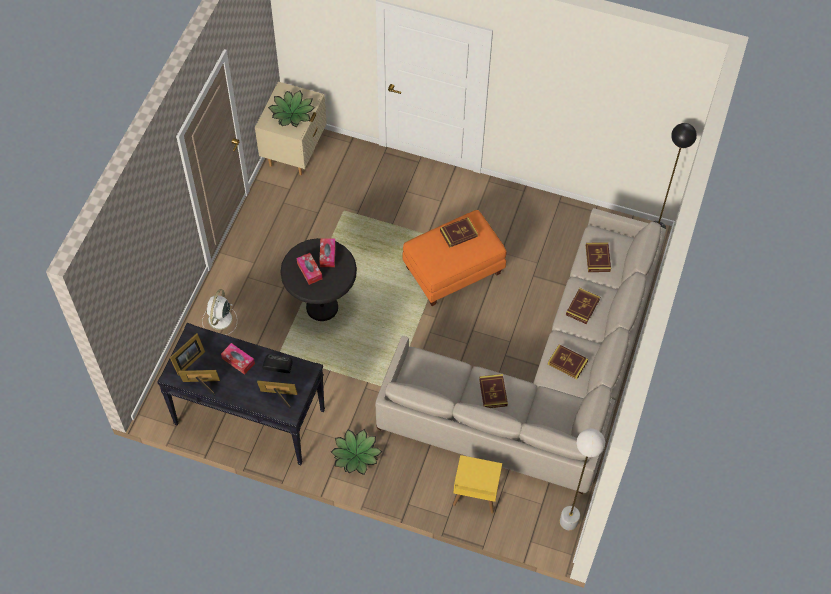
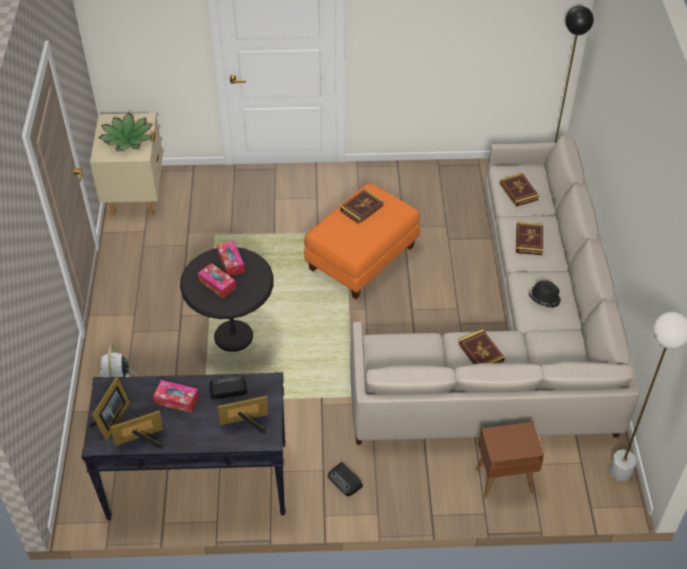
camera: 20 degrees left, 10 degrees down
potted plant [331,429,382,475] -> radio [328,462,363,496]
yellow side table [453,455,502,513] -> brown side table [476,422,544,499]
book [548,344,588,379] -> black hat [529,280,561,308]

